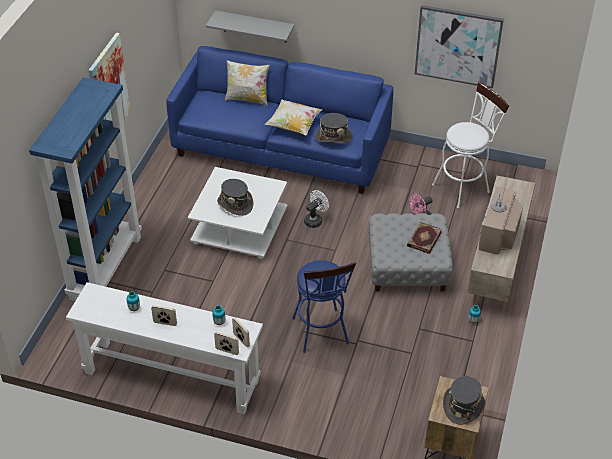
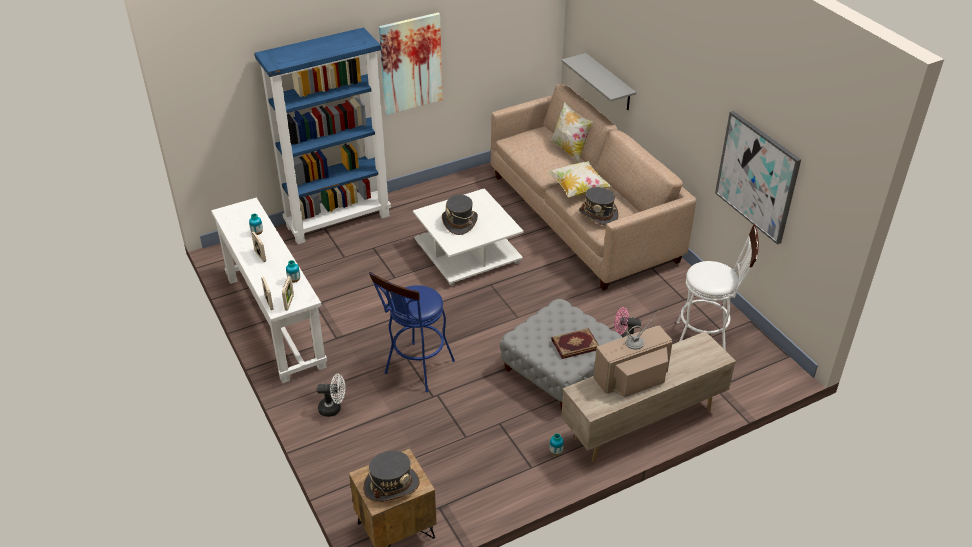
camera: 45 degrees right, 5 degrees down
blue sofa [166,46,393,194] -> beige sofa [491,84,696,291]
white fan [304,190,329,228] -> white fan moved to [317,374,345,417]

